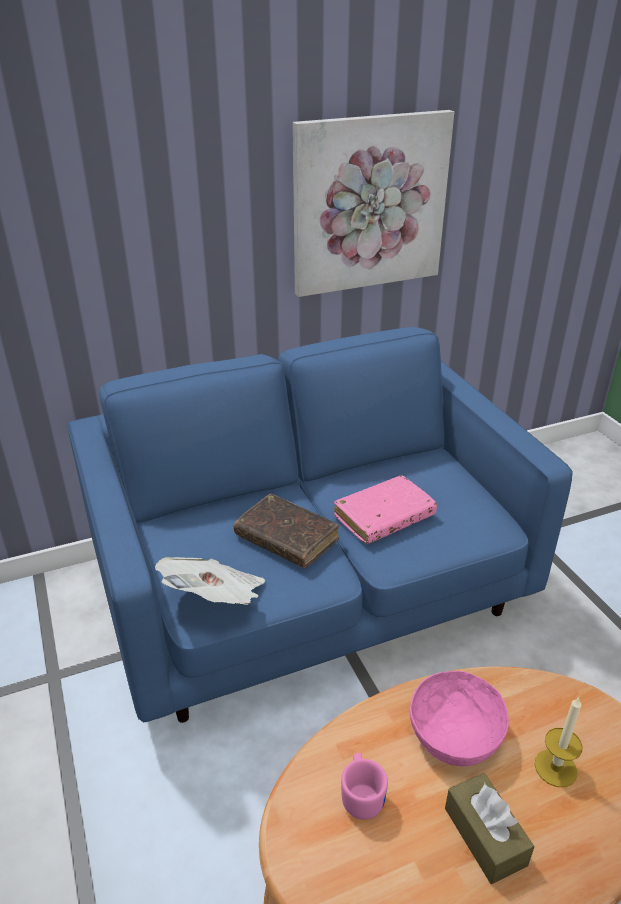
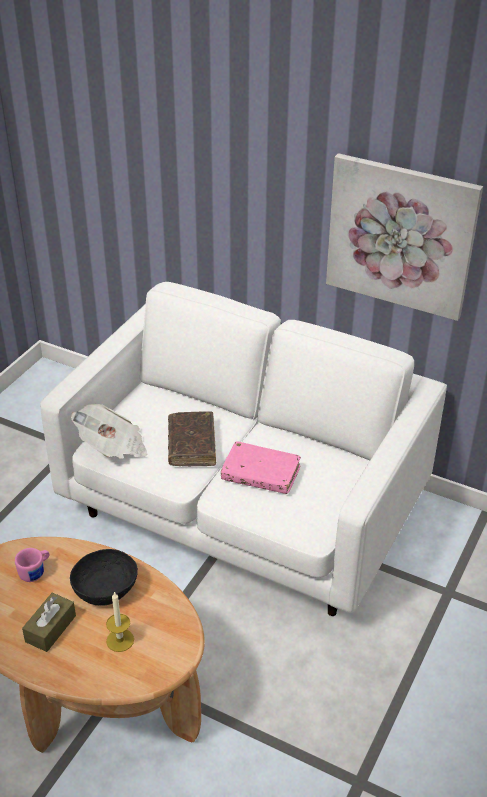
camera: 50 degrees right, 5 degrees up
blue sofa [67,327,573,723] -> white sofa [40,282,447,616]
pink bowl [410,671,509,766] -> black bowl [70,549,138,606]

